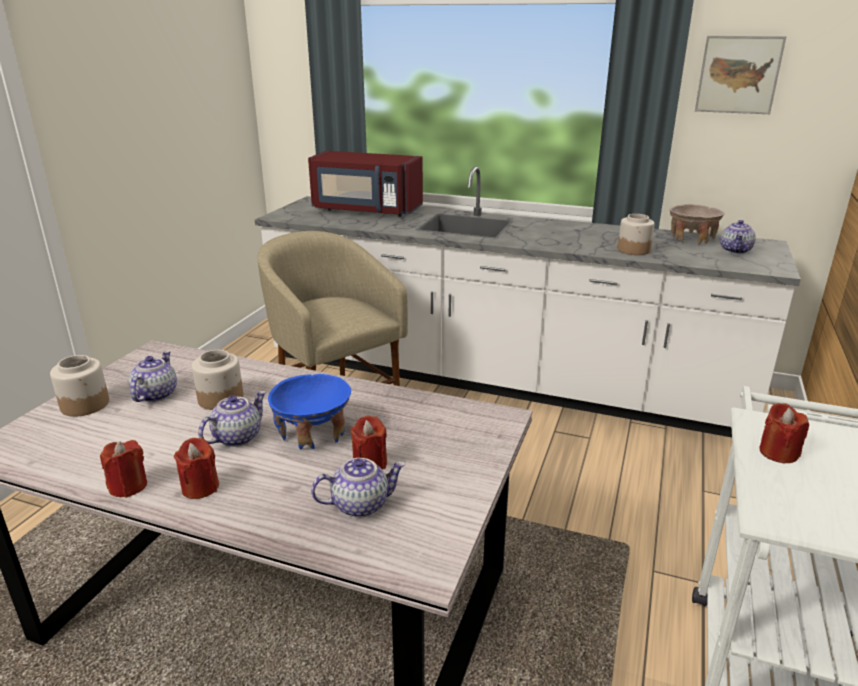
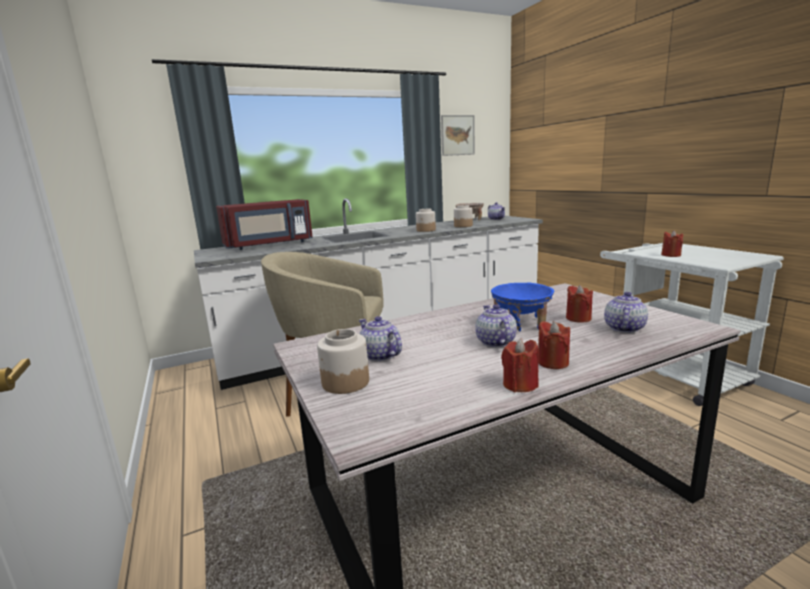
camera: 45 degrees left, 10 degrees down
jar [192,350,244,410] -> jar moved to [416,209,436,232]

